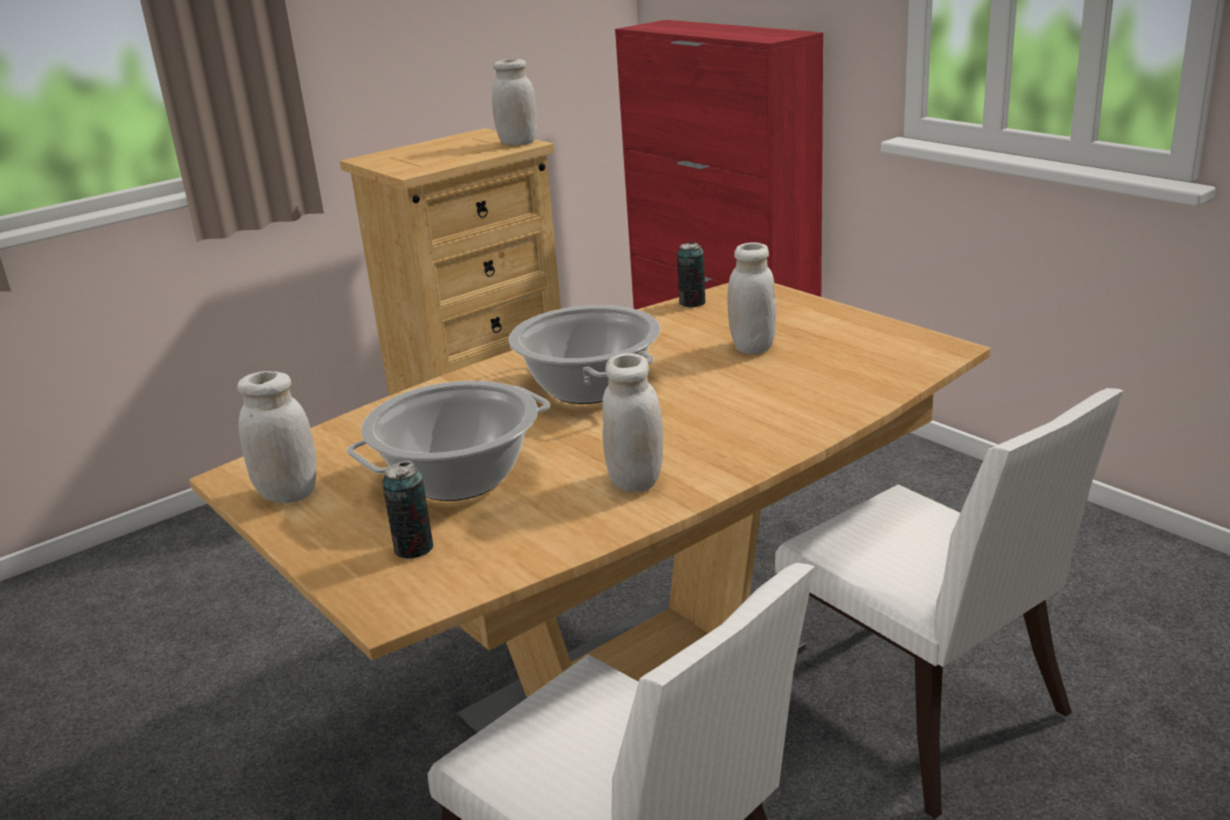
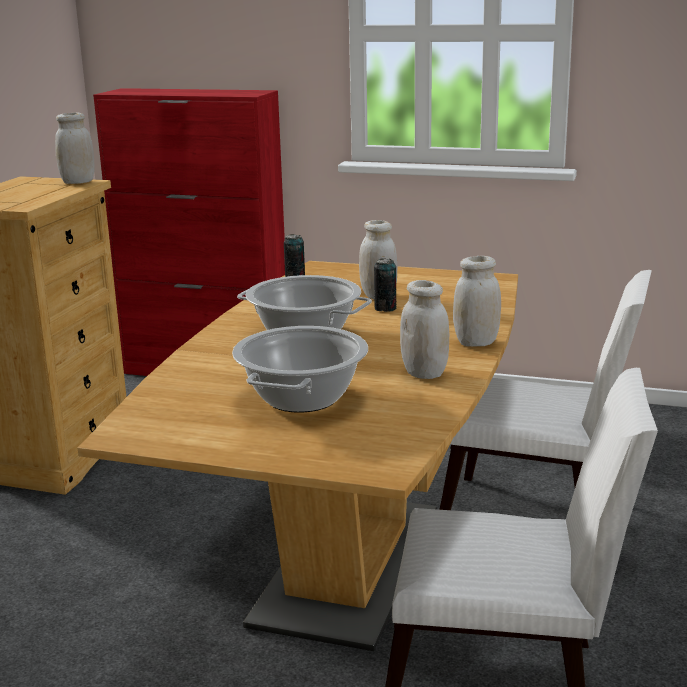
camera: 35 degrees left, 5 degrees down
white jar [237,371,316,503] -> white jar moved to [453,256,501,347]
can [382,462,433,559] -> can moved to [374,258,397,312]

